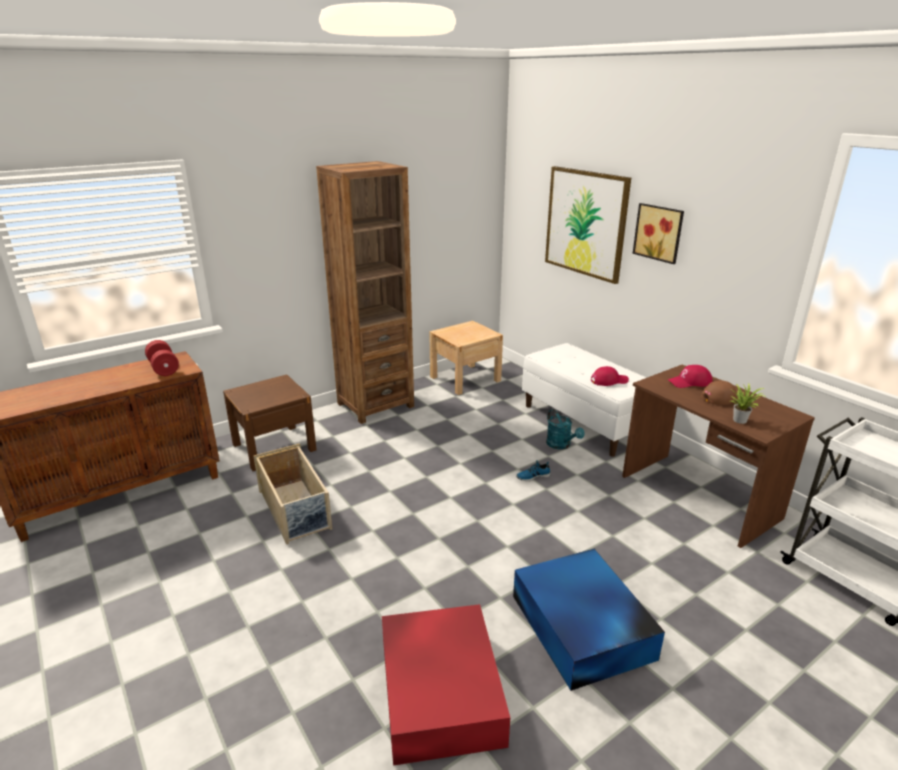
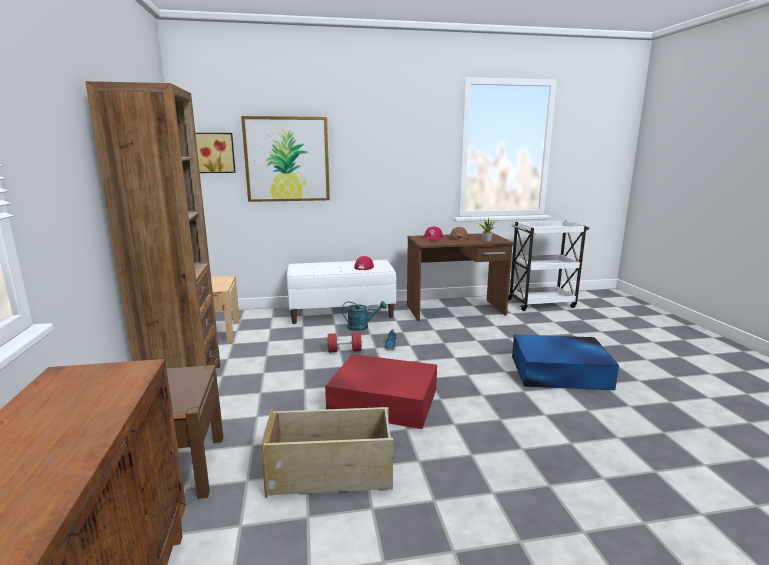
camera: 65 degrees left, 10 degrees down
red dumbbell [145,340,179,376] -> red dumbbell moved to [327,332,362,353]
red storage box [382,604,510,766] -> red storage box moved to [325,354,437,429]
picture [632,203,684,264] -> picture moved to [195,133,236,173]

